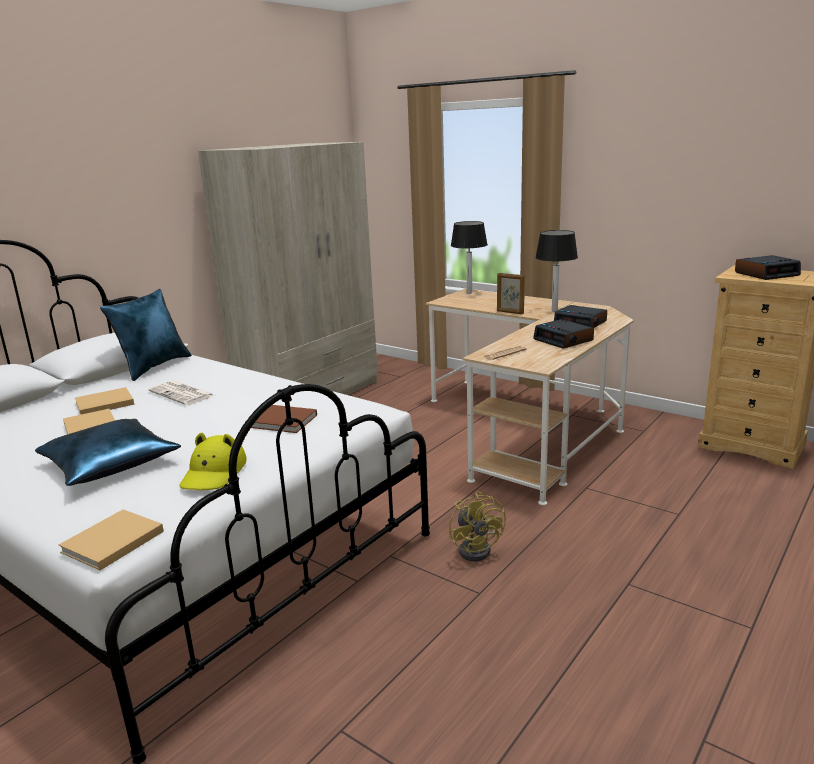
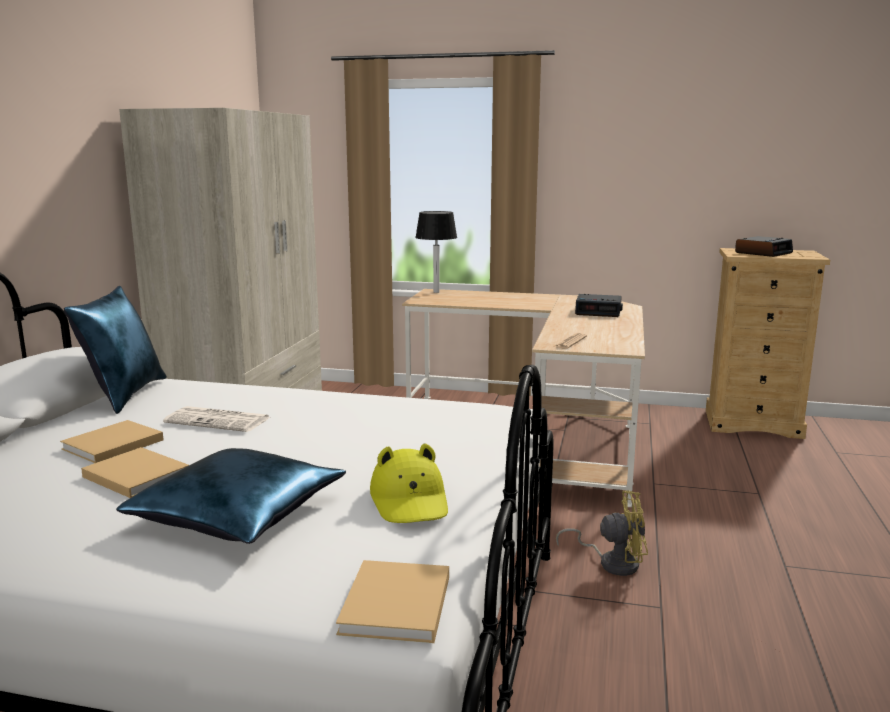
camera: 25 degrees left, 5 degrees down
brown book [251,405,317,433] -> none
yellow fan [449,491,506,561] -> yellow fan turned 45 degrees counterclockwise [556,490,648,576]
picture frame [497,273,525,314] -> none
alarm clock [533,319,594,349] -> none
table lamp [535,230,578,312] -> none

